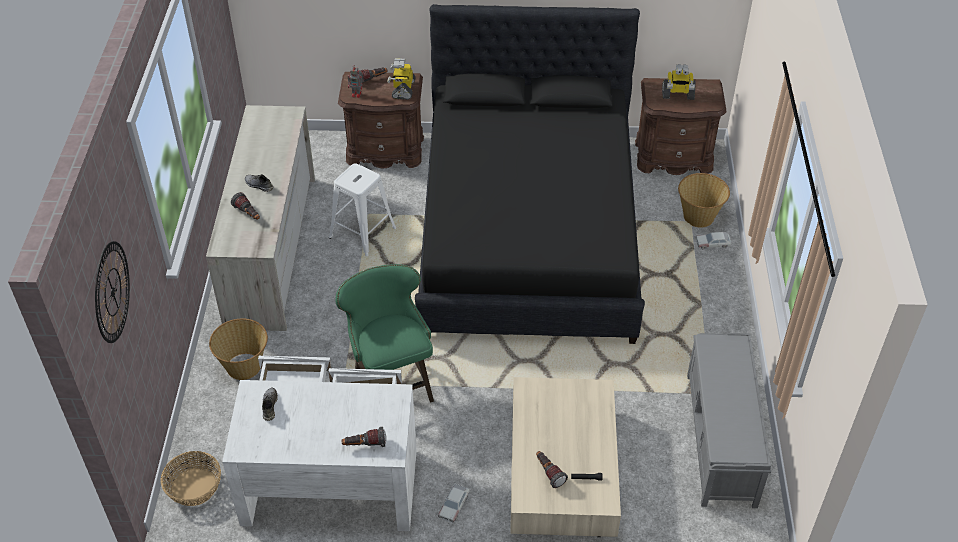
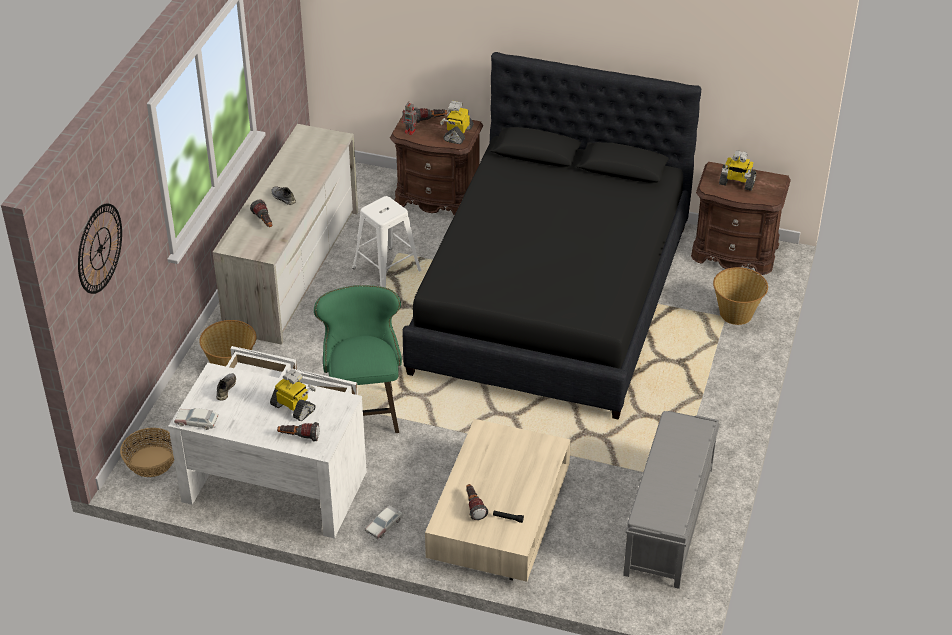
camera: 15 degrees right, 5 degrees down
toy car [695,232,731,249] -> toy car moved to [174,408,218,430]
none -> toy robot [270,369,316,421]

